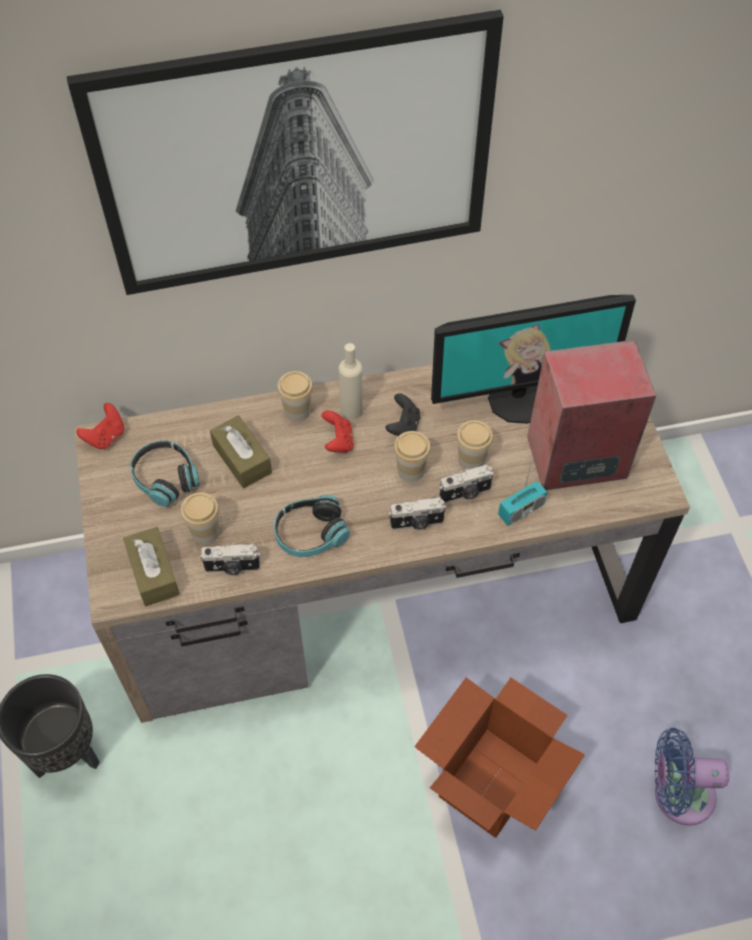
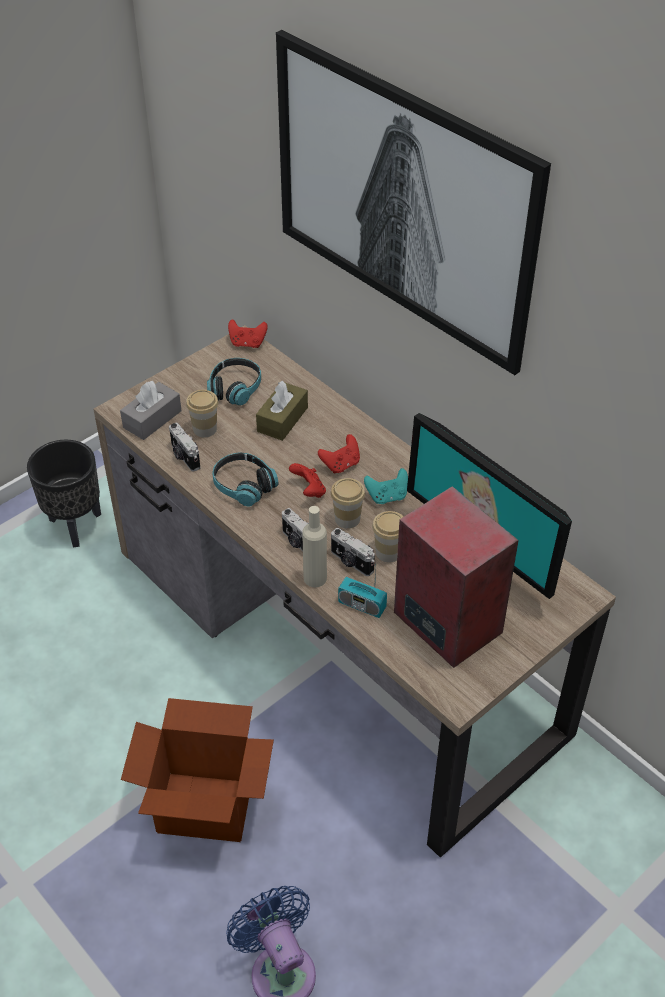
camera: 60 degrees right, 10 degrees down
brown tissue box [123,527,180,606] -> grey tissue box [120,381,182,440]
cup [277,371,313,422] -> none
beige bottle [339,343,363,420] -> beige bottle moved to [302,506,327,587]
black game controller [386,393,420,436] -> turquoise game controller [364,468,408,504]
none -> red game controller [289,463,326,498]

